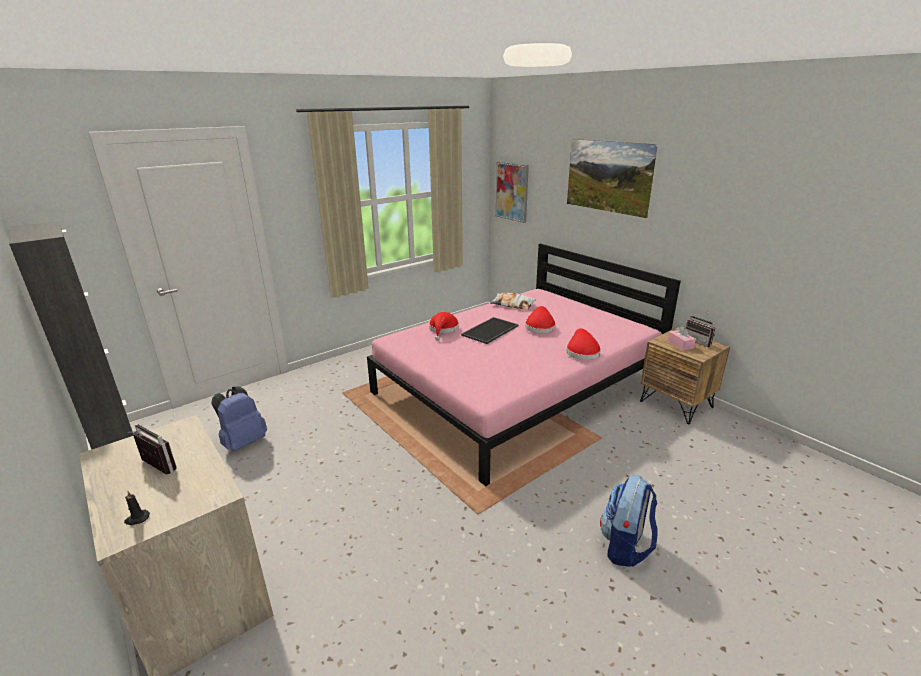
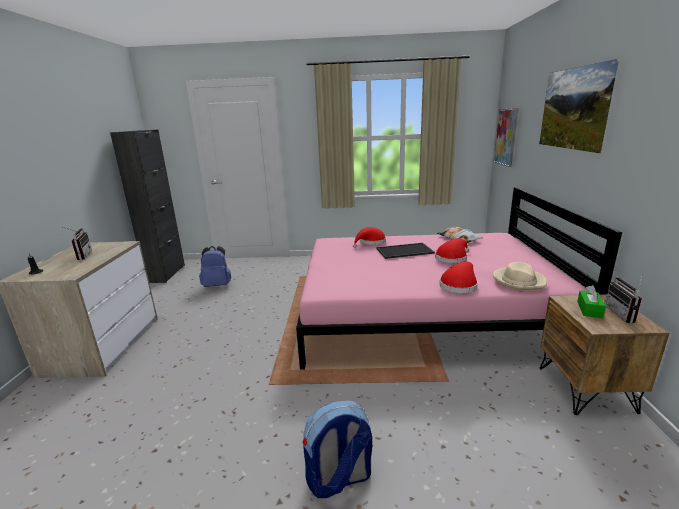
camera: 40 degrees right, 5 degrees down
pink tissue box [668,326,696,350] -> green tissue box [577,285,606,318]
none -> beige hat [493,262,547,290]

